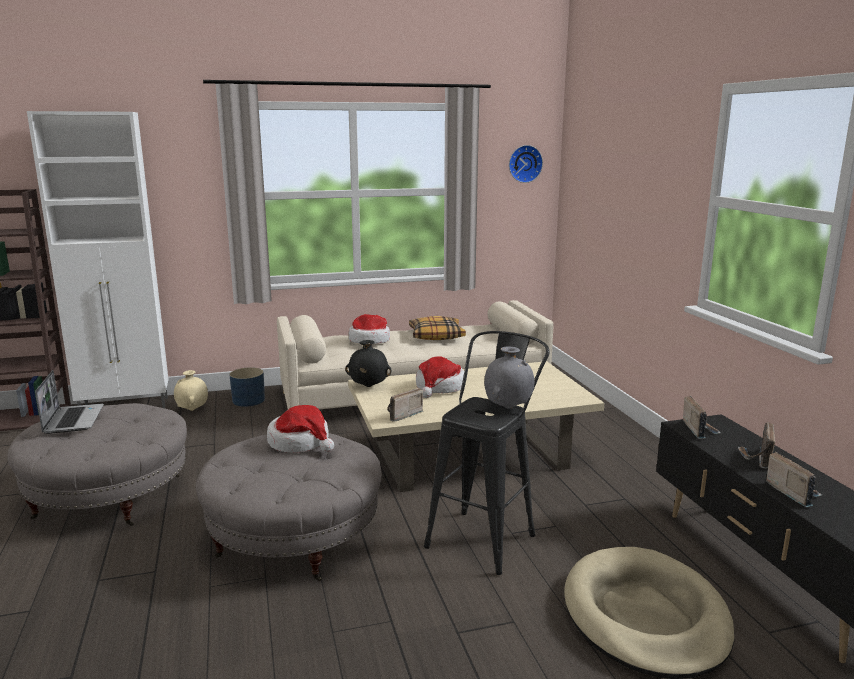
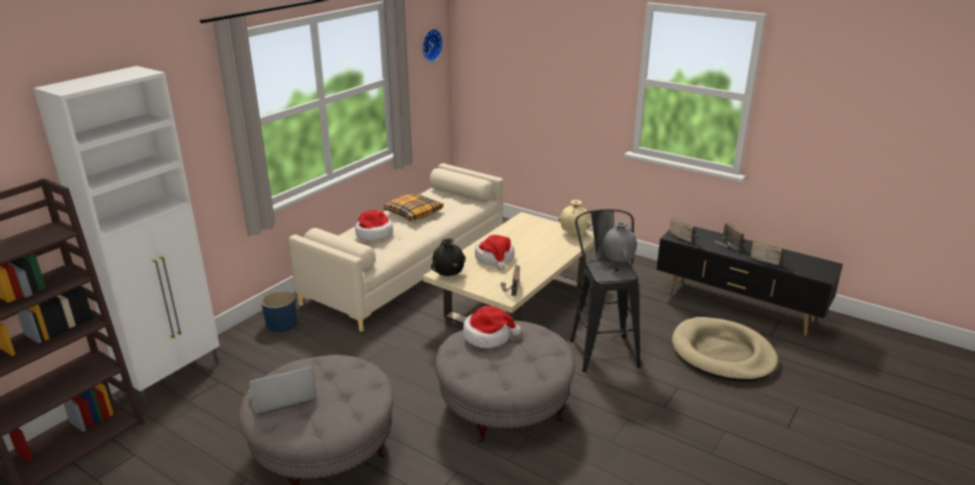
camera: 40 degrees left, 10 degrees up
laptop [35,370,104,434] -> laptop turned 60 degrees counterclockwise [248,366,317,415]
beige vase [174,370,208,411] -> beige vase moved to [558,200,592,235]

